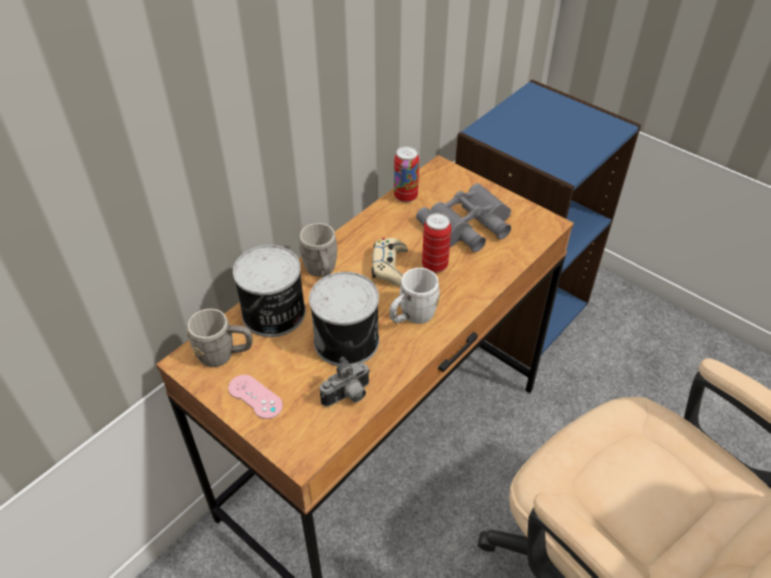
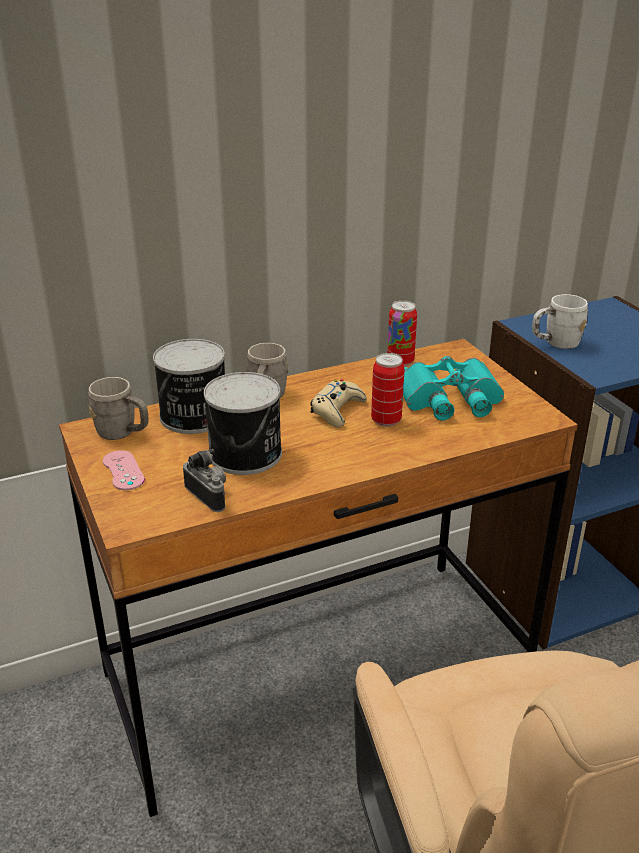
camera: 25 degrees right, 15 degrees down
camera [319,357,370,407] -> camera turned 120 degrees counterclockwise [183,449,226,512]
white mug [389,268,440,324] -> white mug moved to [532,294,588,349]
grey binoculars [416,183,511,252] -> turquoise binoculars [403,356,504,421]

